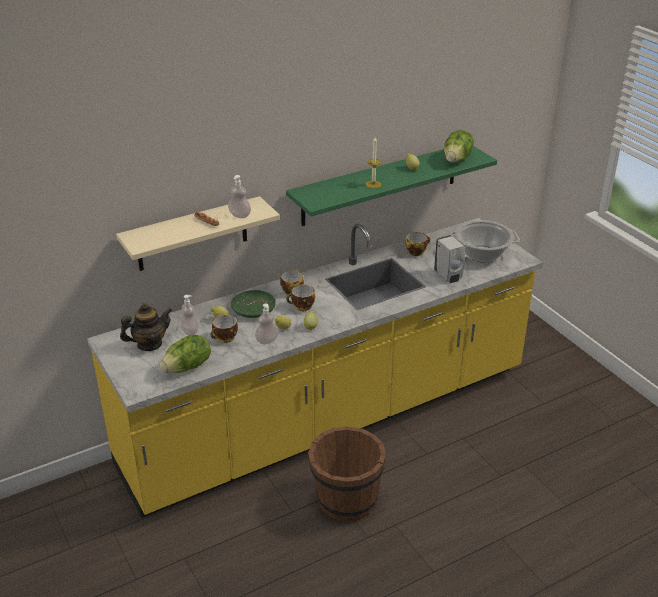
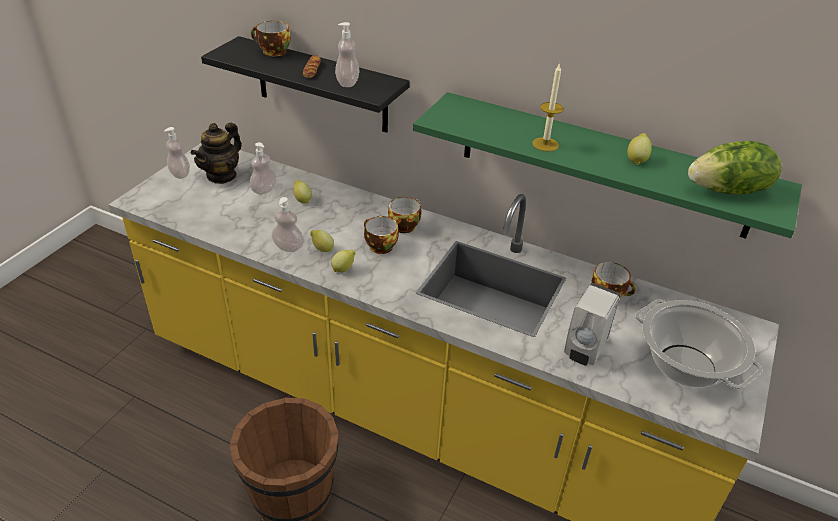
camera: 55 degrees right, 5 degrees up
beige shelf [116,196,280,271] -> black shelf [201,36,410,133]
teapot [120,303,172,351] -> teapot turned 90 degrees clockwise [191,123,242,184]
lettuce [160,335,211,373] -> none
cup [210,314,238,343] -> cup moved to [251,21,291,57]
green plate [231,290,276,318] -> none
none -> soap dispenser [164,127,190,179]

